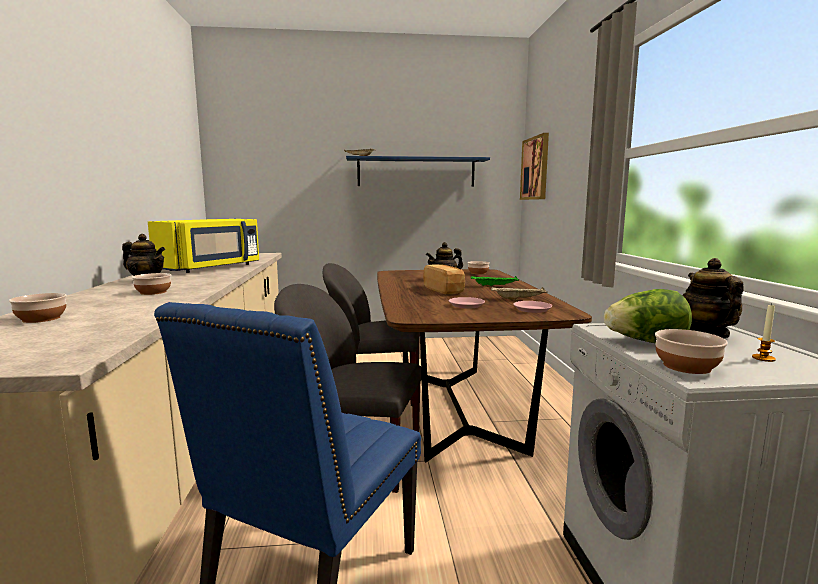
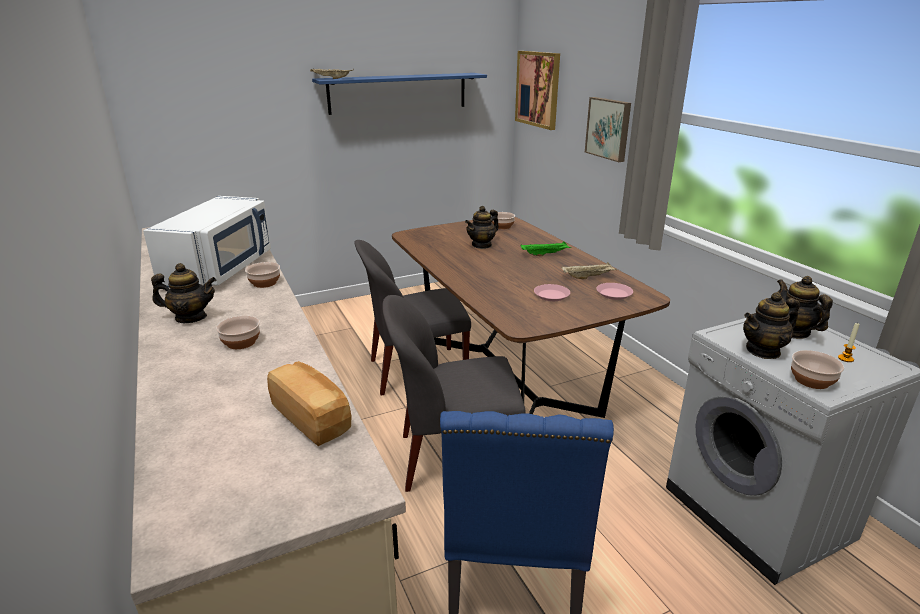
camera: 20 degrees left, 15 degrees up
bowl [9,293,67,323] -> bowl moved to [245,262,280,288]
yellow microwave [148,219,259,273] -> white microwave [143,196,271,288]
bread [423,264,465,294] -> bread moved to [267,361,351,447]
lettuce [604,289,692,343] -> teapot [743,292,800,359]
none -> picture [585,97,631,162]

